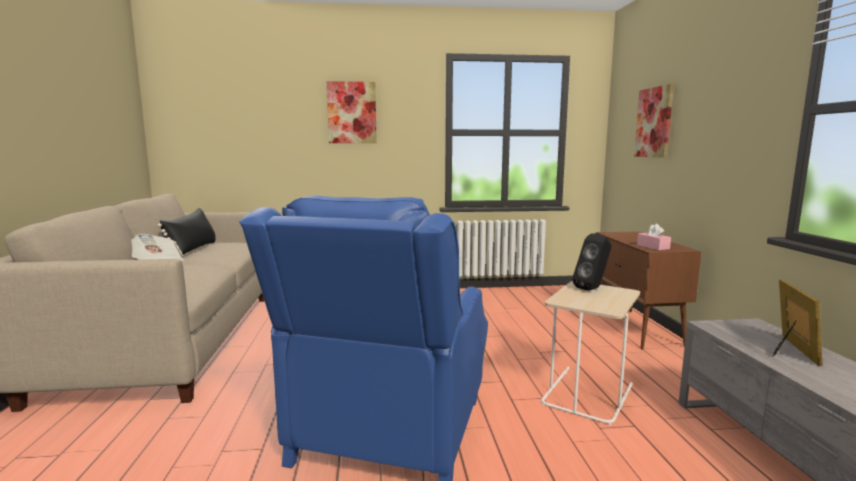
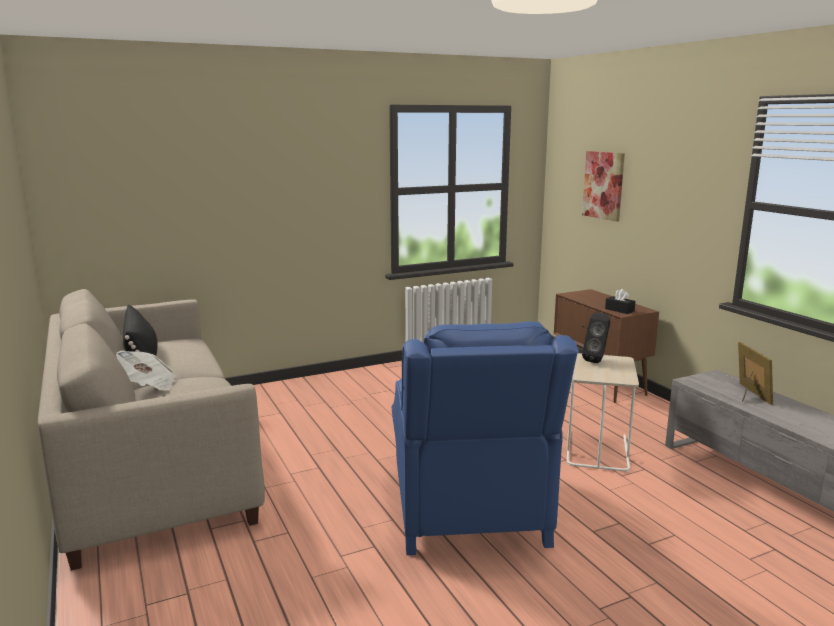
camera: 20 degrees left, 5 degrees up
picture [327,81,377,143] -> none
pink tissue box [637,224,671,250] -> black tissue box [605,289,635,314]

